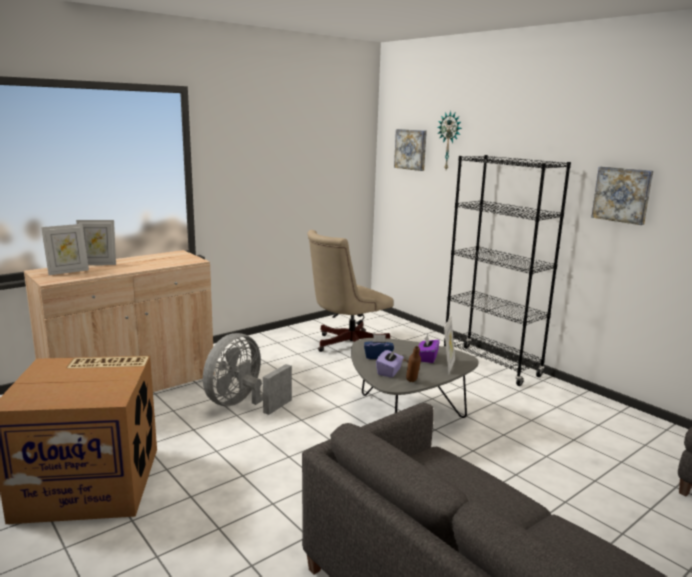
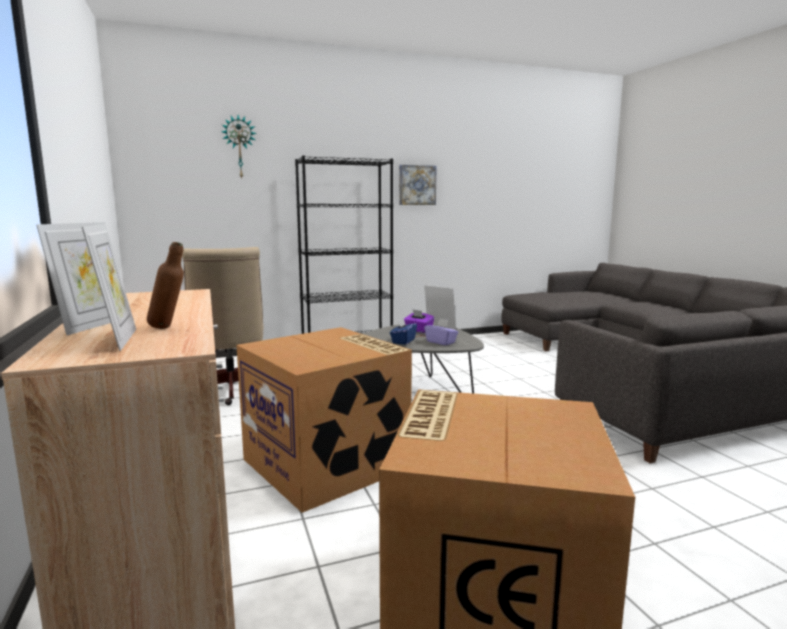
camera: 70 degrees left, 5 degrees down
grey fan [203,333,292,415] -> cardboard box [236,327,412,513]
picture [394,129,427,171] -> none
brown bottle [406,346,421,382] -> brown bottle moved to [147,242,184,329]

